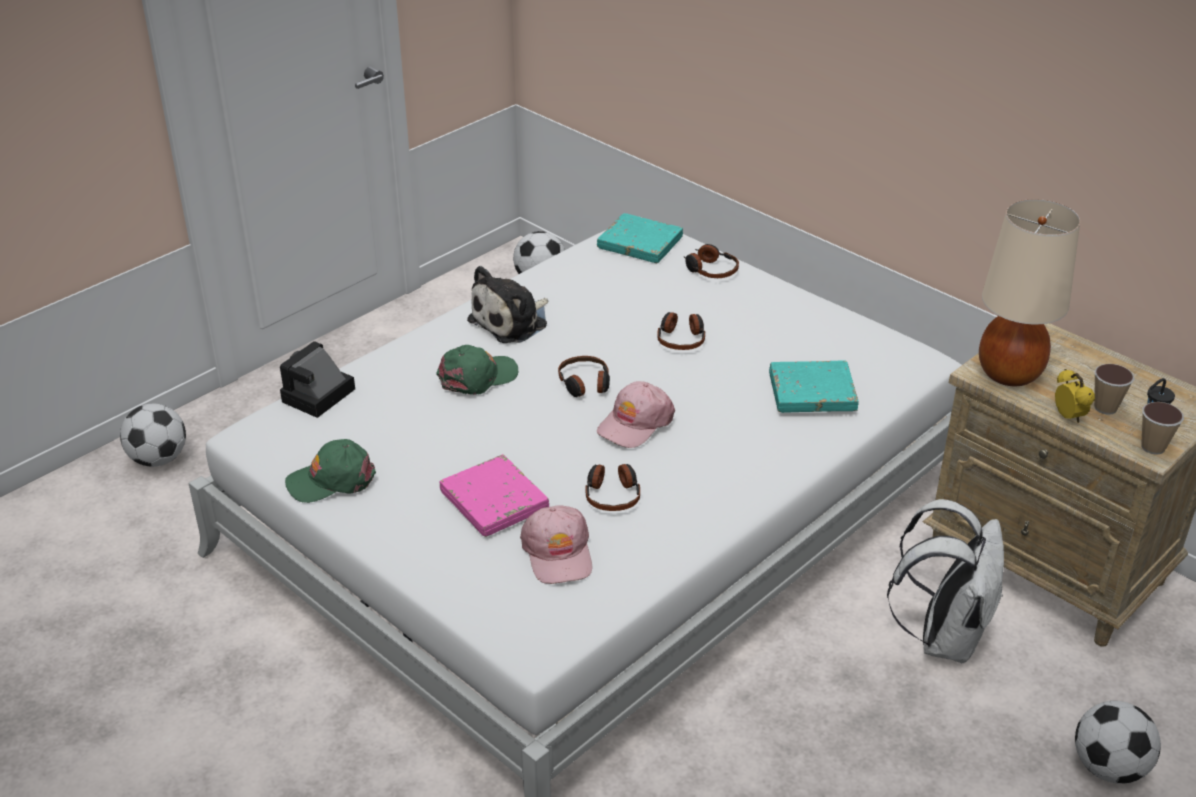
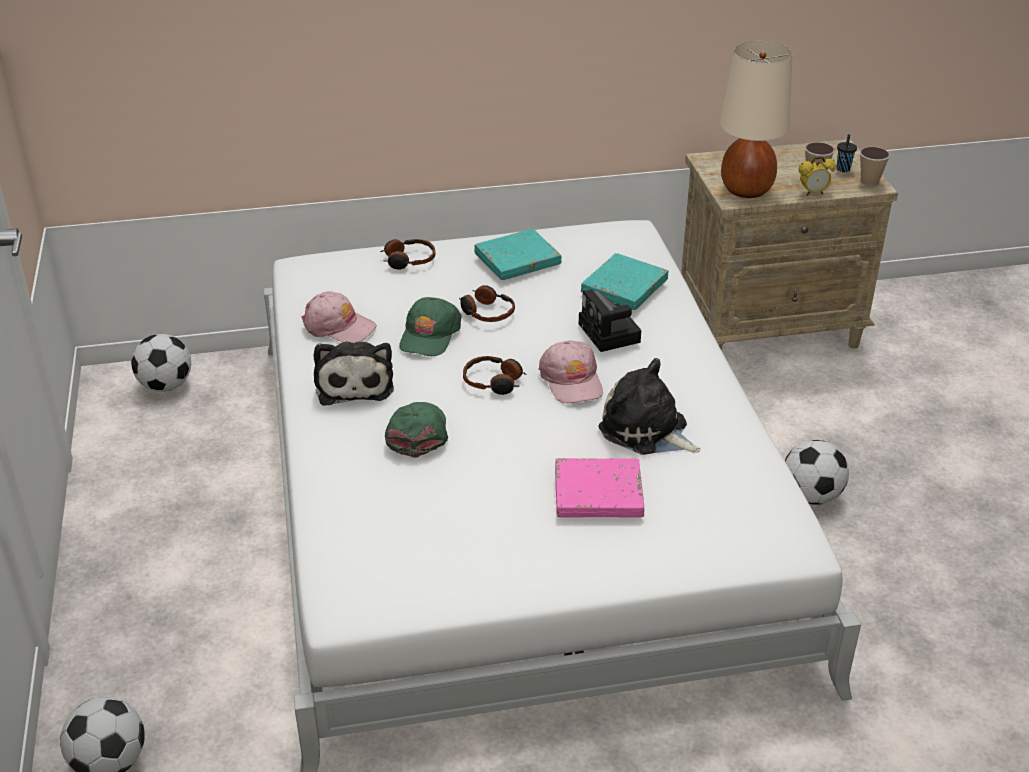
camera: 55 degrees left, 0 degrees up
camera [280,341,355,418] -> camera moved to [579,289,641,352]
green cap [285,439,376,503] -> green cap moved to [399,297,461,356]
pink cap [520,505,592,584] -> pink cap moved to [301,291,377,343]
headphones [586,464,640,511] -> plush toy [598,358,701,455]
turquoise book [597,213,683,263] -> turquoise book moved to [474,229,562,280]
white backpack [887,499,1004,663] -> none
alarm clock [1055,369,1095,423] -> alarm clock turned 150 degrees clockwise [799,156,836,196]
football [1075,701,1161,784] -> football moved to [785,440,849,504]

